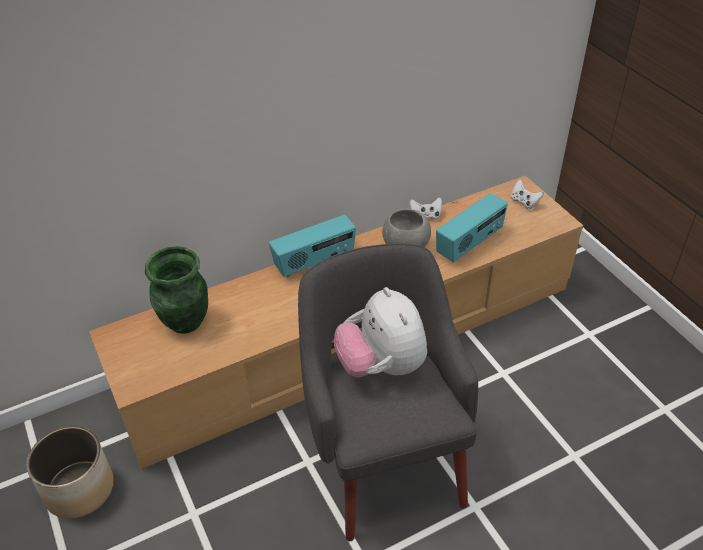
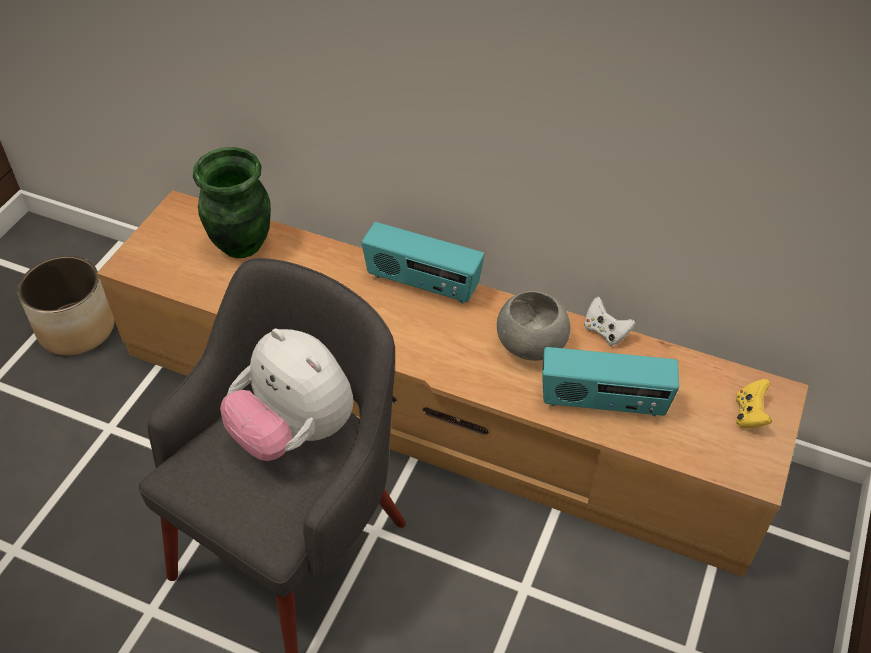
camera: 50 degrees right, 5 degrees up
plush toy [334,287,427,378] -> plush toy turned 75 degrees counterclockwise [220,328,353,461]
white game controller [511,179,544,209] -> yellow game controller [736,379,772,428]

